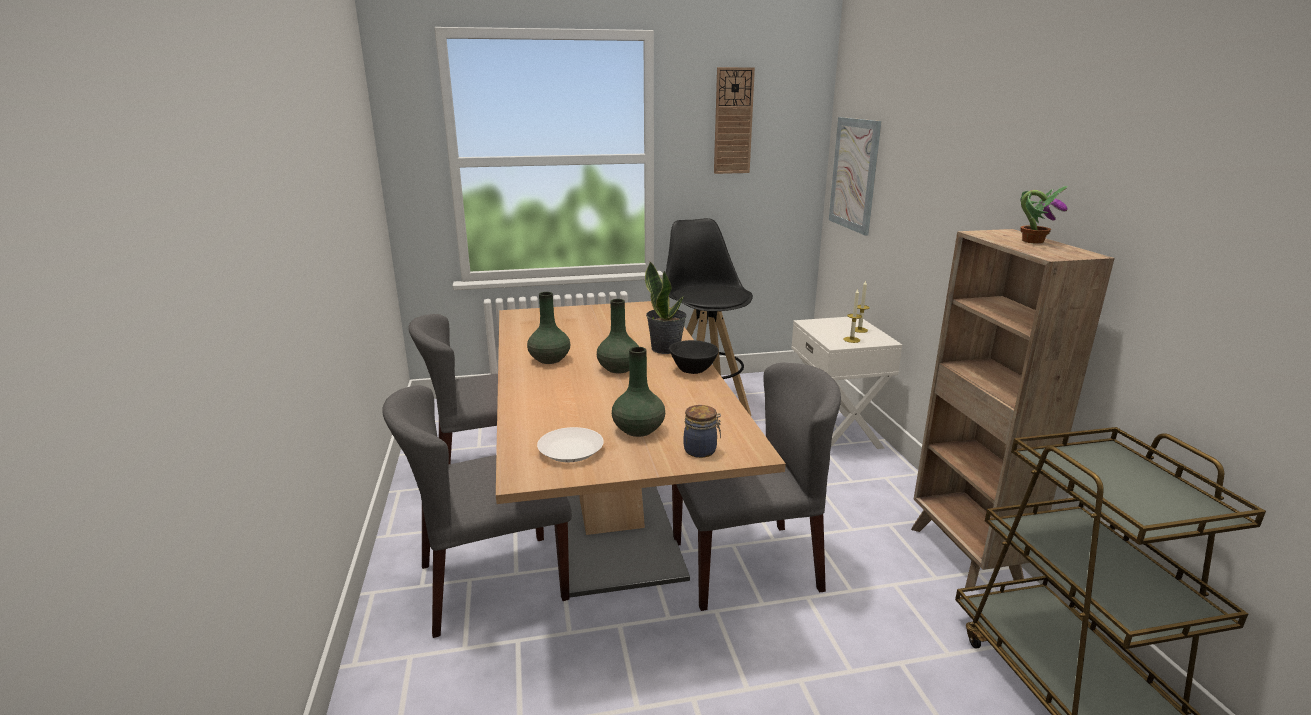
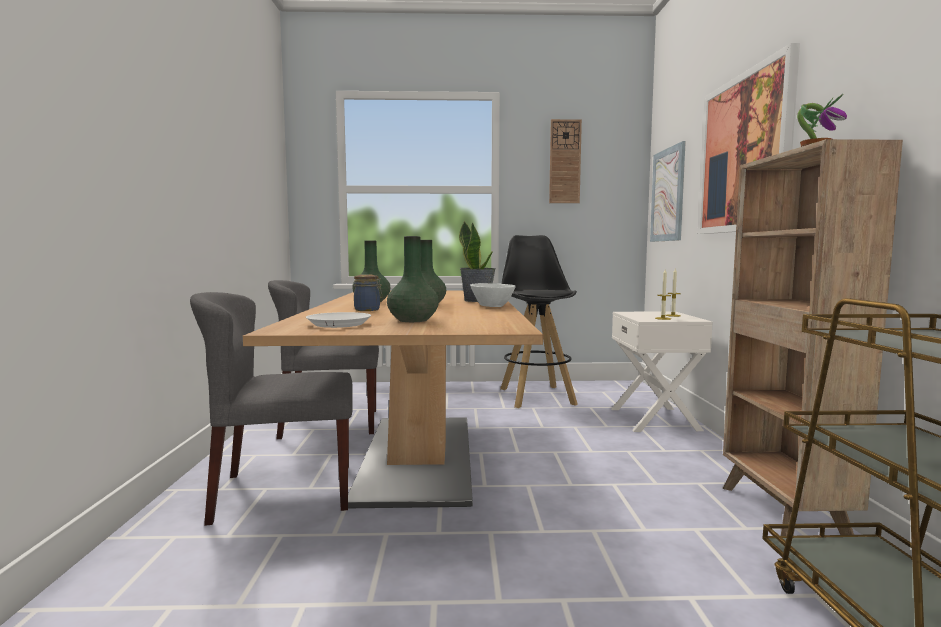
camera: 10 degrees right, 15 degrees down
black bowl [669,340,719,374] -> white bowl [470,283,516,307]
grey chair [672,363,841,611] -> none
jar [684,405,721,458] -> jar moved to [354,274,382,311]
none -> picture [698,43,800,234]

